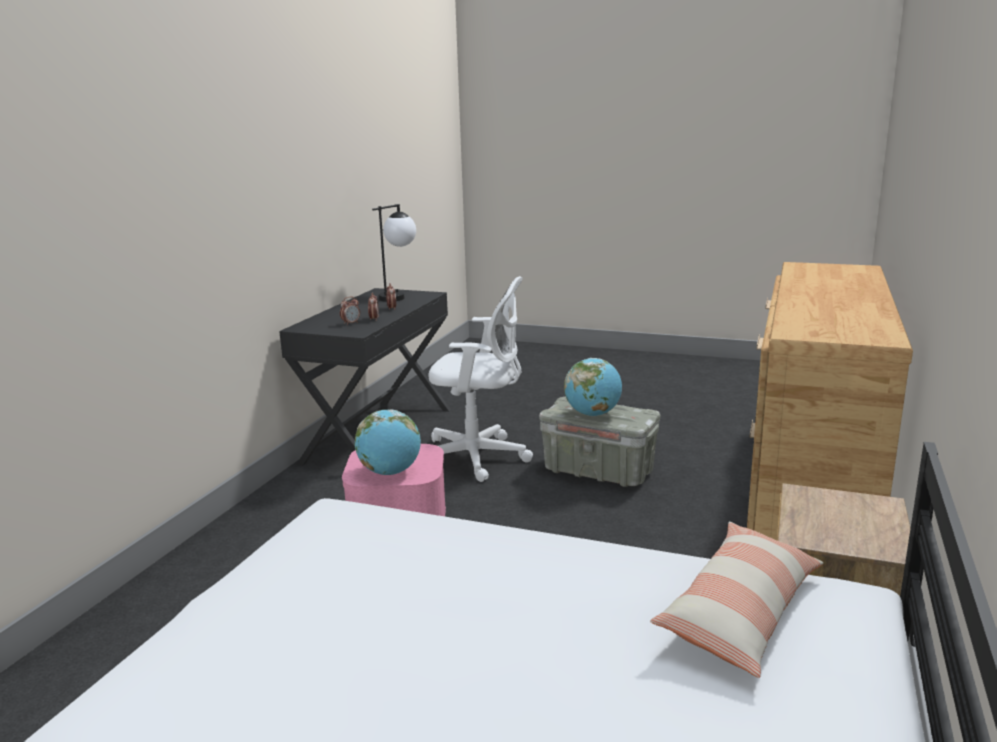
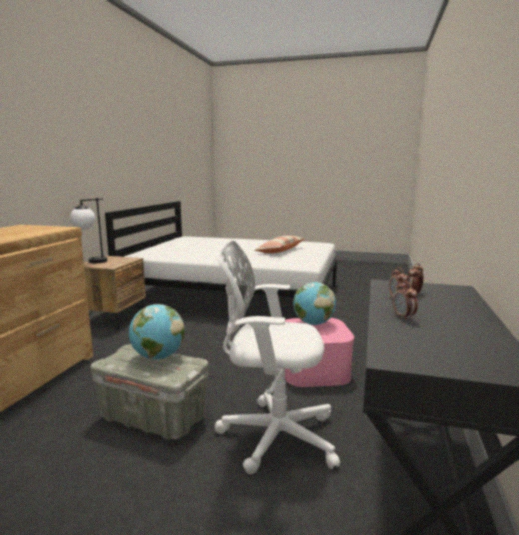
camera: 175 degrees right, 5 degrees down
table lamp [372,204,416,302] -> table lamp moved to [70,198,107,263]
pillow [650,522,824,678] -> pillow moved to [254,236,305,253]

